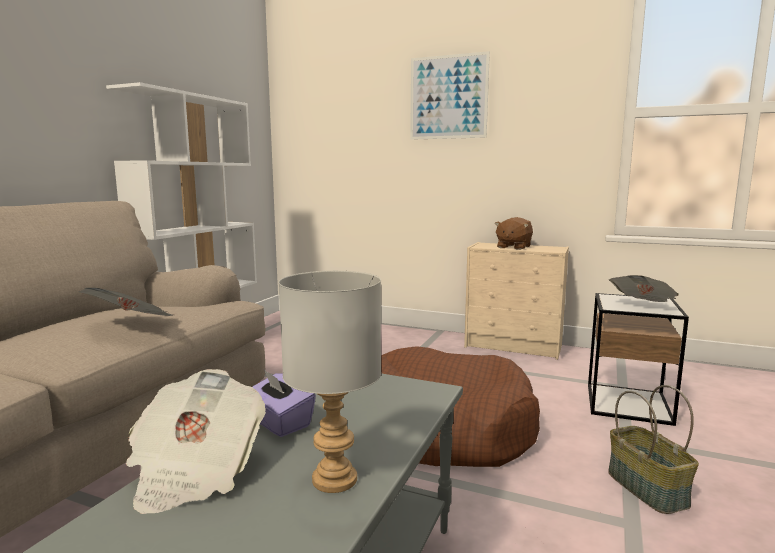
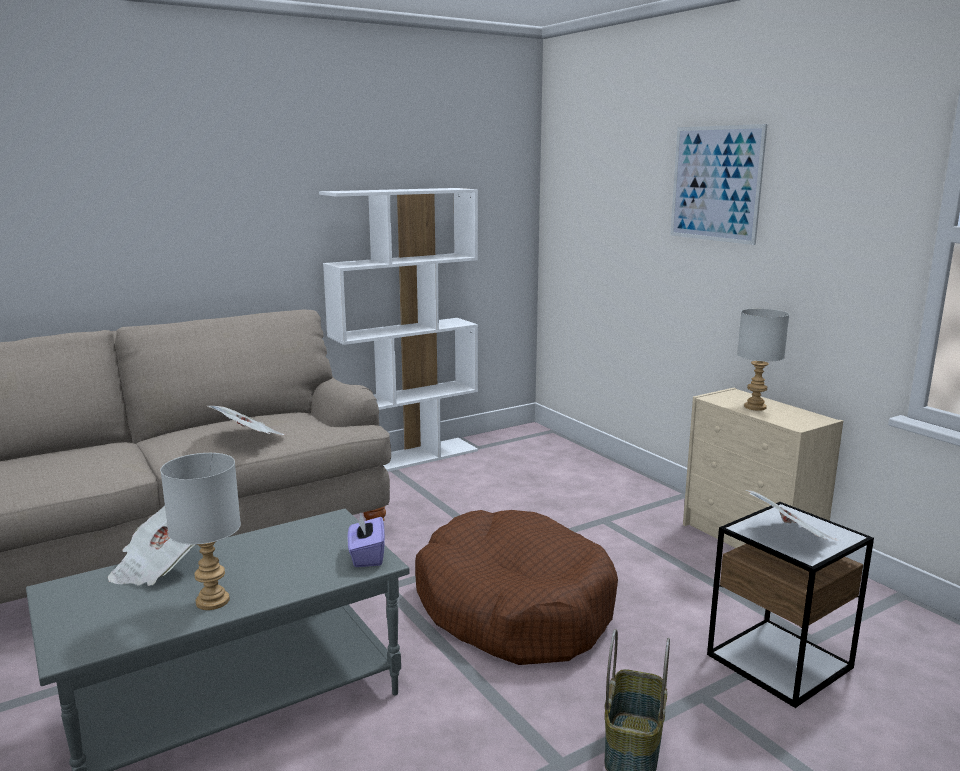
camera: 35 degrees right, 5 degrees up
purple tissue box [252,370,316,437] -> purple tissue box moved to [347,512,385,567]
brown plush toy [494,217,533,250] -> grey table lamp [737,308,789,411]

